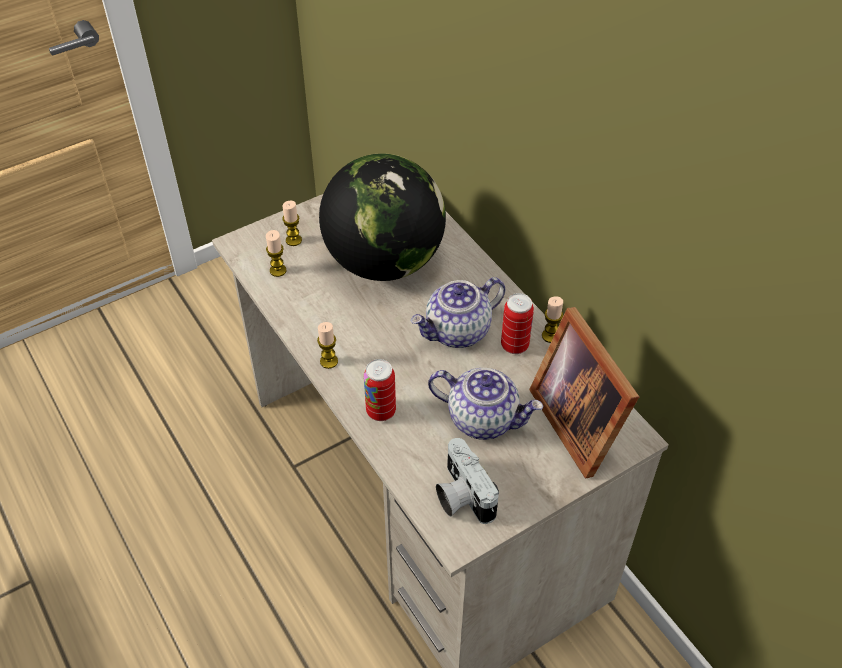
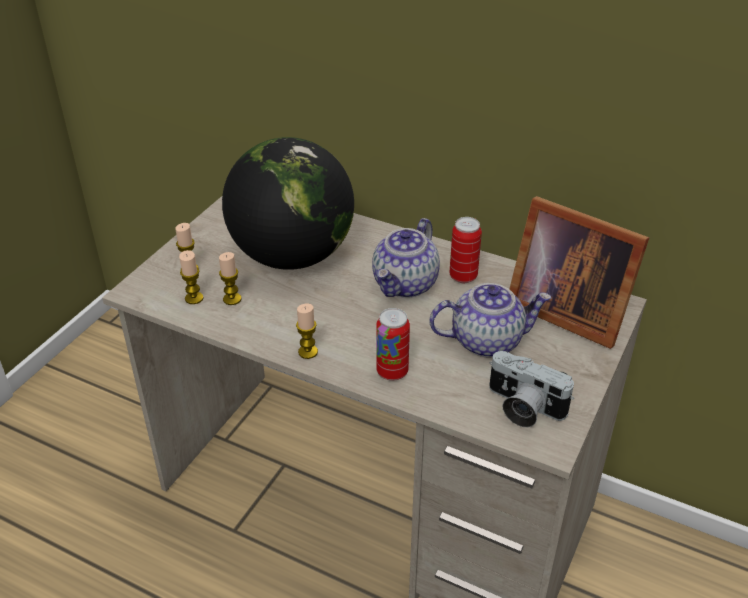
camera: 30 degrees left, 10 degrees down
candle [542,296,563,343] -> candle moved to [219,252,241,305]

